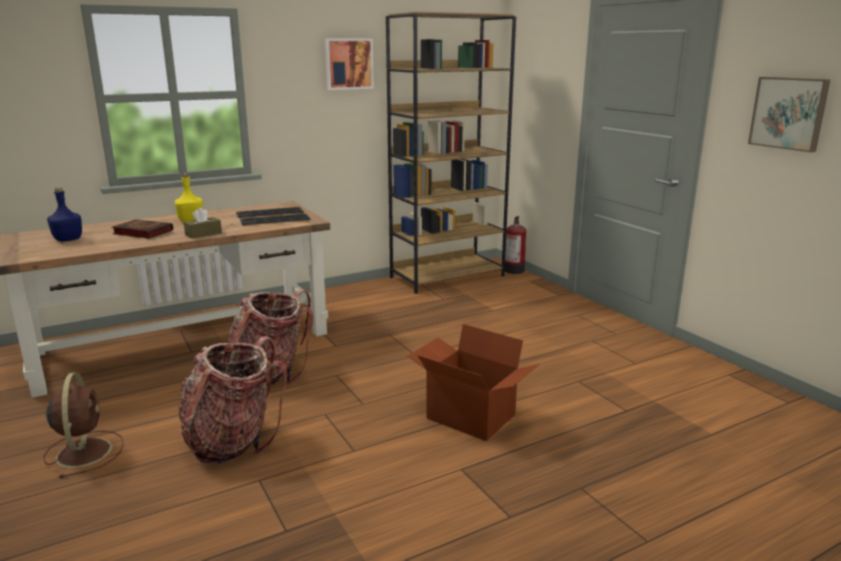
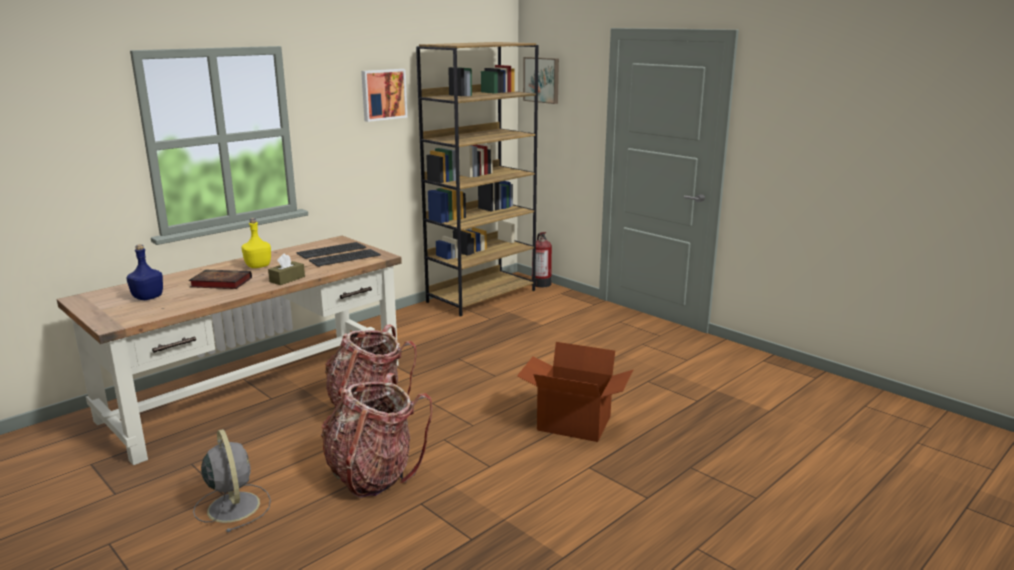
camera: 15 degrees left, 0 degrees up
brown fan [44,372,124,478] -> grey fan [193,429,271,532]
picture [748,77,830,152] -> picture moved to [523,57,559,104]

